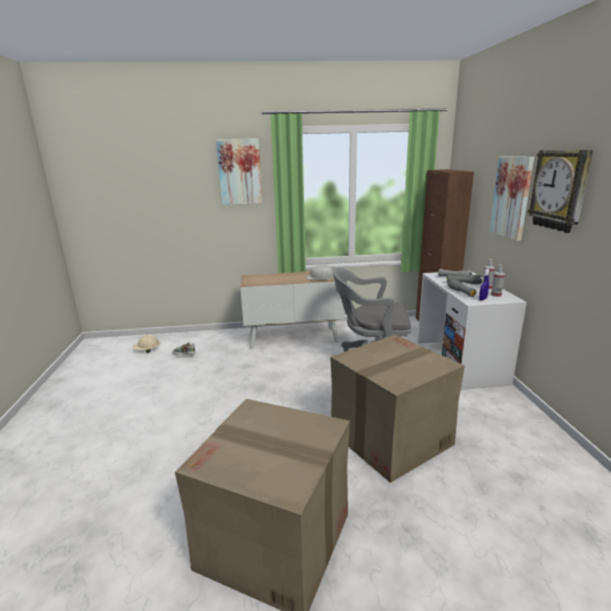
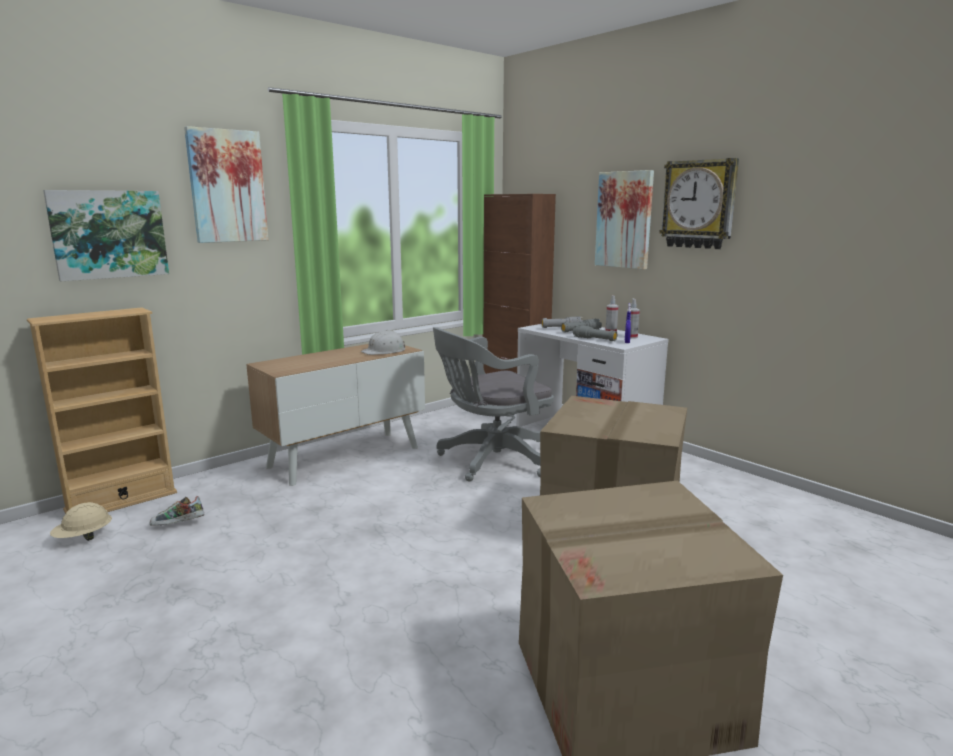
camera: 35 degrees left, 5 degrees down
none -> beige bookcase [27,307,177,514]
none -> picture [43,190,169,281]

